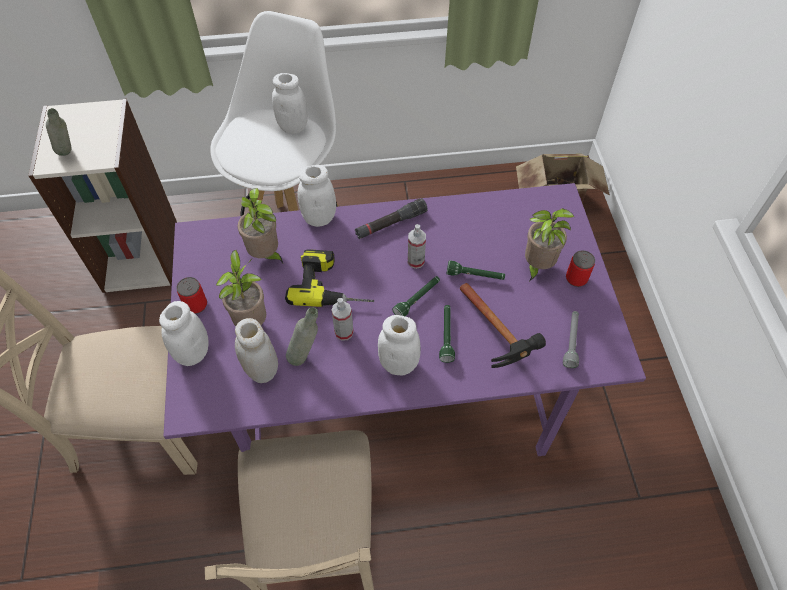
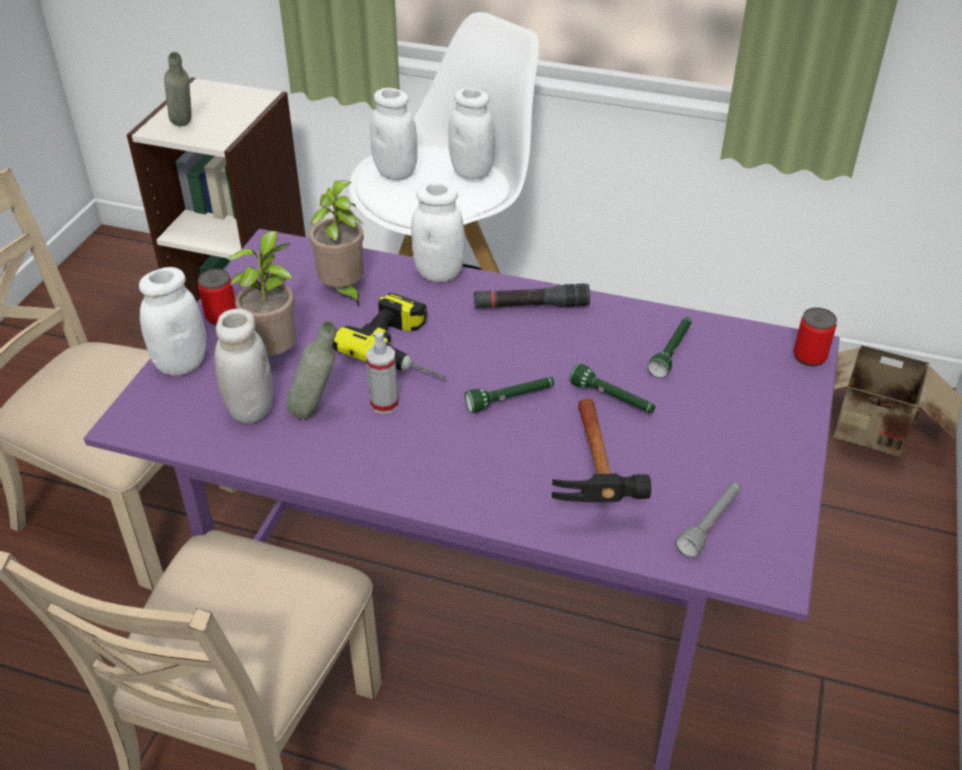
camera: 25 degrees right, 15 degrees down
white jar [378,315,421,375] -> white jar moved to [370,88,417,180]
spray bottle [408,224,426,269] -> none
green flashlight [439,305,455,363] -> green flashlight moved to [648,317,692,378]
potted plant [525,208,574,281] -> none
can [566,250,595,287] -> can moved to [793,307,837,367]

